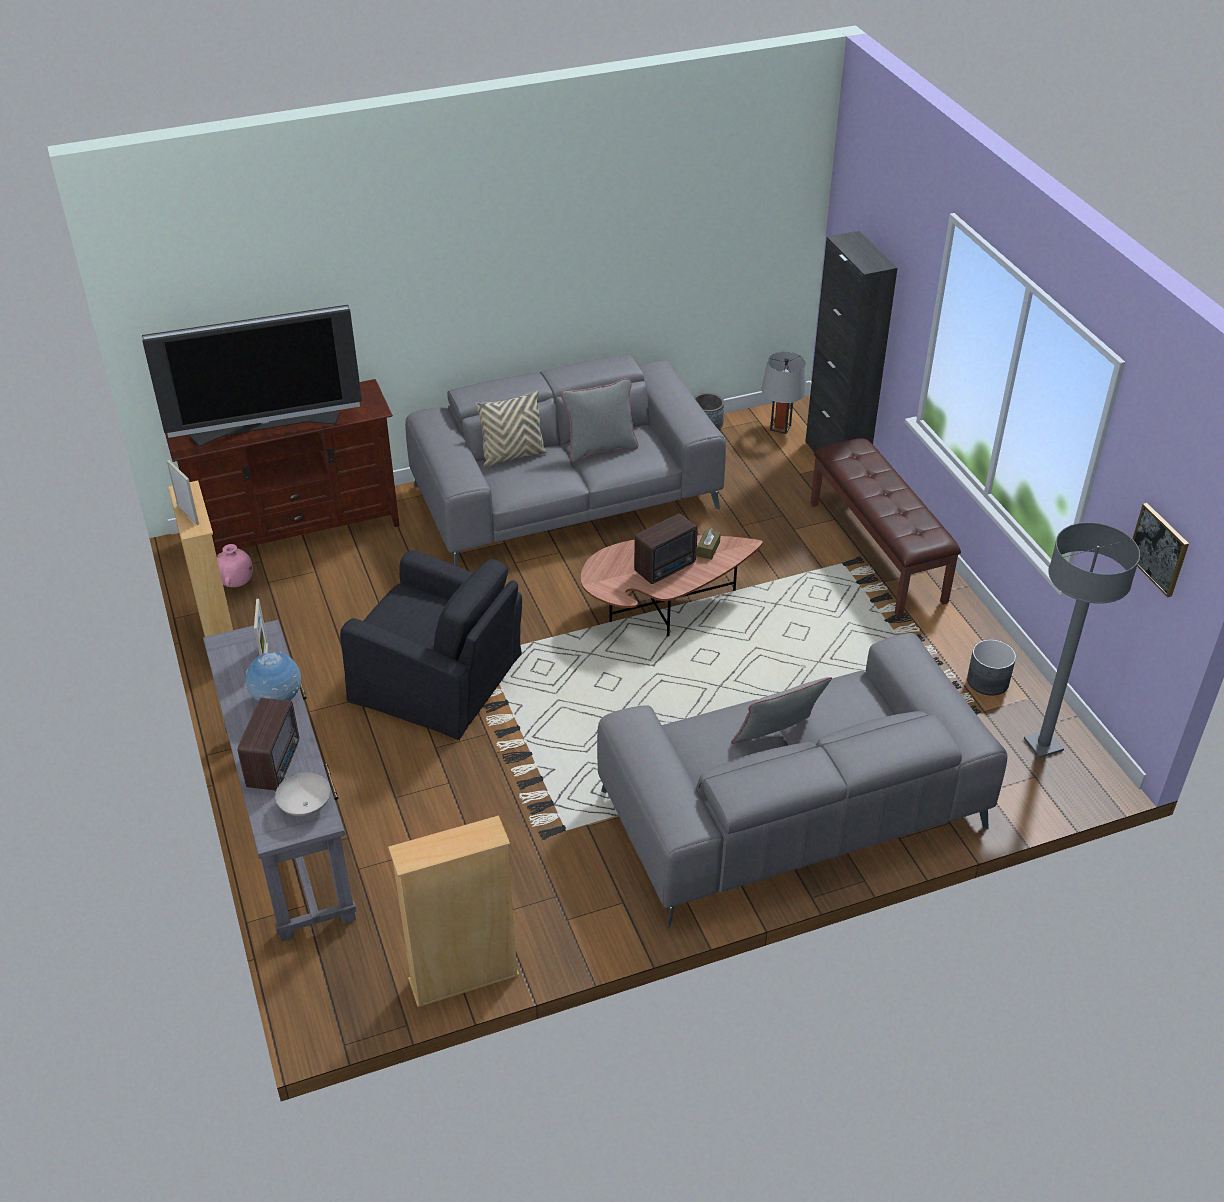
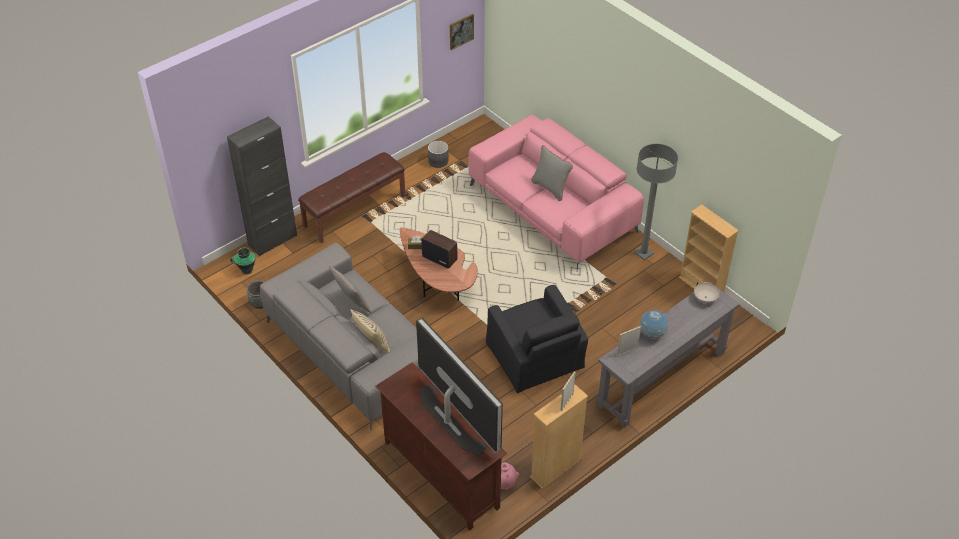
camera: 110 degrees left, 5 degrees up
radio [238,698,299,791] -> none
black armchair [340,550,522,740] -> black armchair turned 150 degrees clockwise [486,285,588,393]
grey sofa [597,633,1008,929] -> pink sofa [469,114,644,272]
grey table lamp [762,352,807,434] -> vase [230,247,256,275]
grey floor lamp [1024,522,1140,758] -> grey floor lamp moved to [634,144,678,260]

